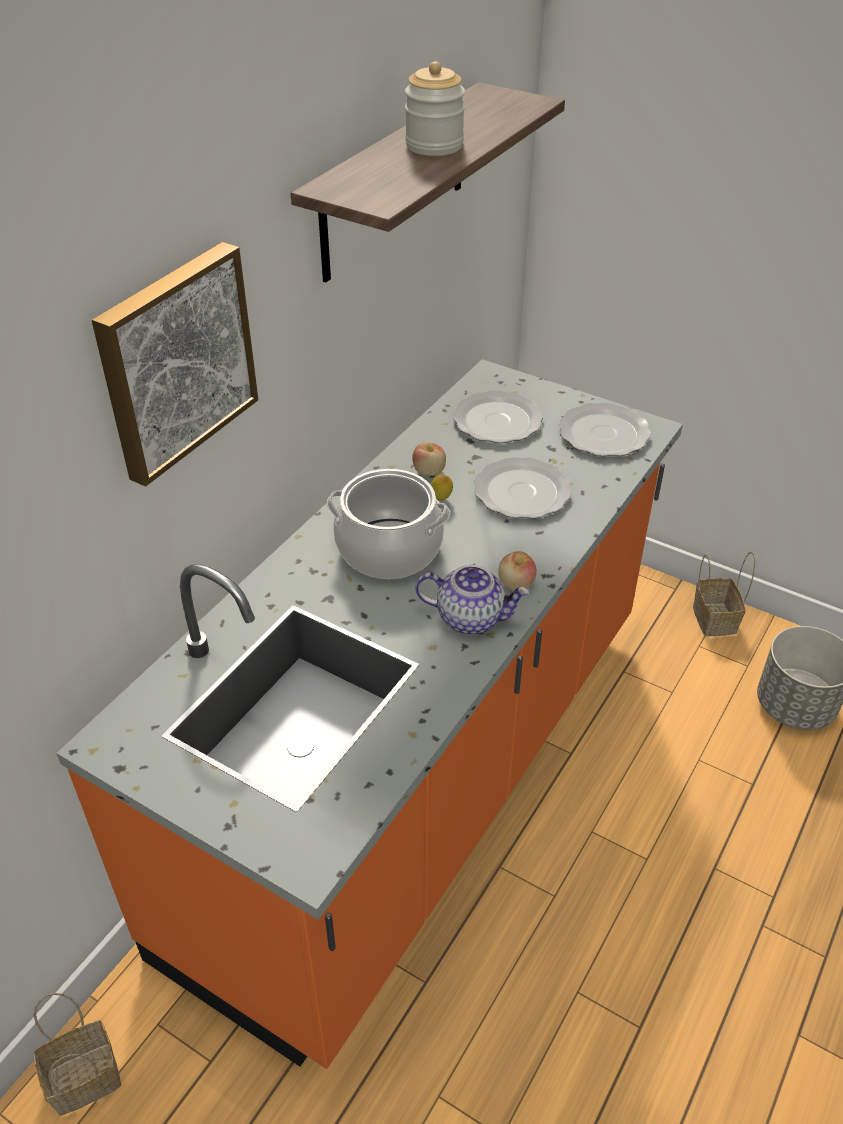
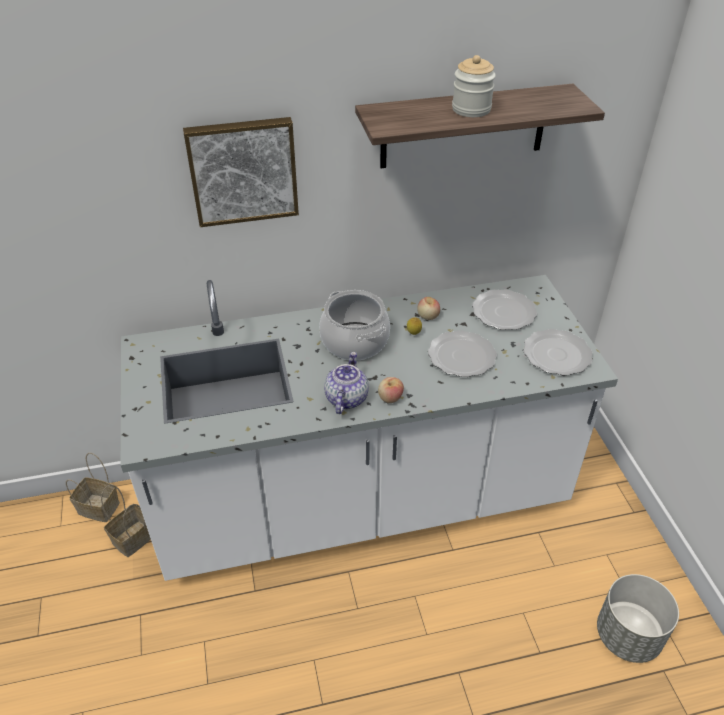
camera: 45 degrees right, 0 degrees up
orange counter [57,359,683,1069] -> white counter [121,275,618,581]
teapot [415,565,530,634] -> teapot turned 135 degrees counterclockwise [324,352,369,414]
basket [693,551,755,636] -> basket moved to [101,485,151,557]

